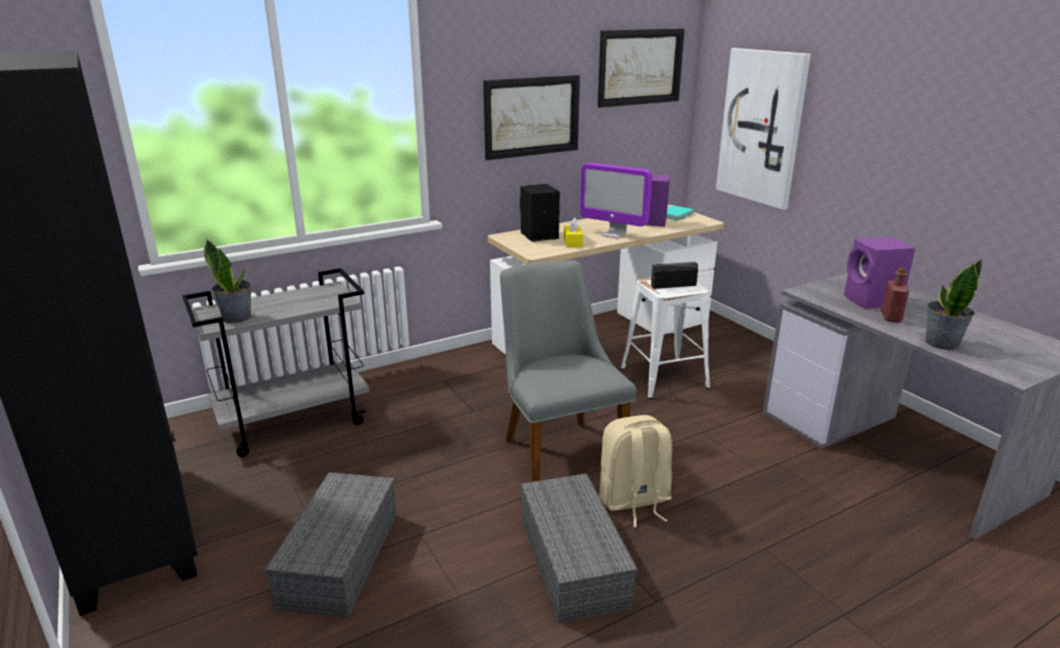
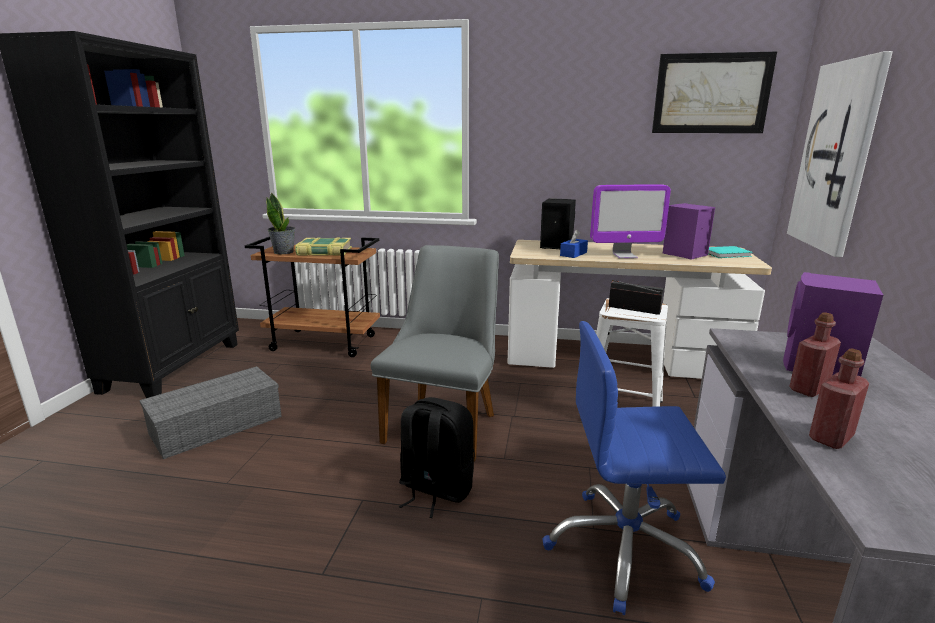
camera: 40 degrees right, 5 degrees down
grey cart [182,268,370,457] -> brown cart [245,236,380,357]
picture [483,75,580,160] -> none
grey storage box [521,473,637,623] -> none
yellow tissue box [564,218,583,247] -> blue tissue box [560,229,588,258]
monitor [580,163,652,239] -> monitor turned 75 degrees counterclockwise [590,185,671,259]
beige backpack [599,415,672,527] -> black backpack [399,397,475,518]
potted plant [926,259,982,350] -> red bottle [809,349,869,449]
none -> book [295,238,352,255]
none -> blue office chair [543,321,726,615]

